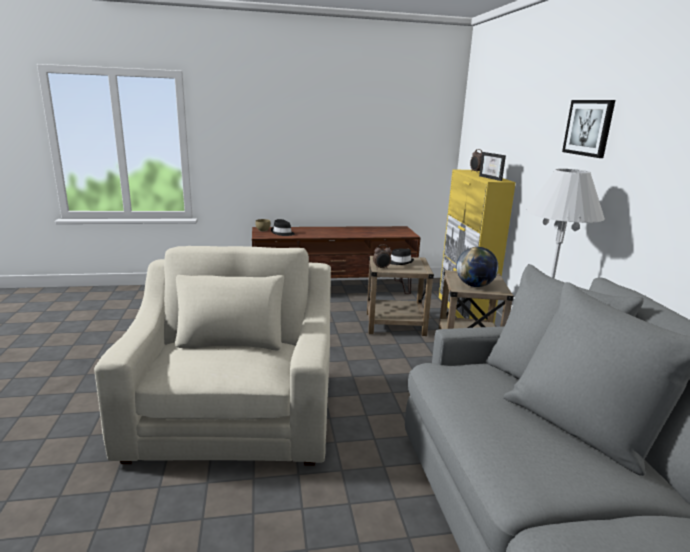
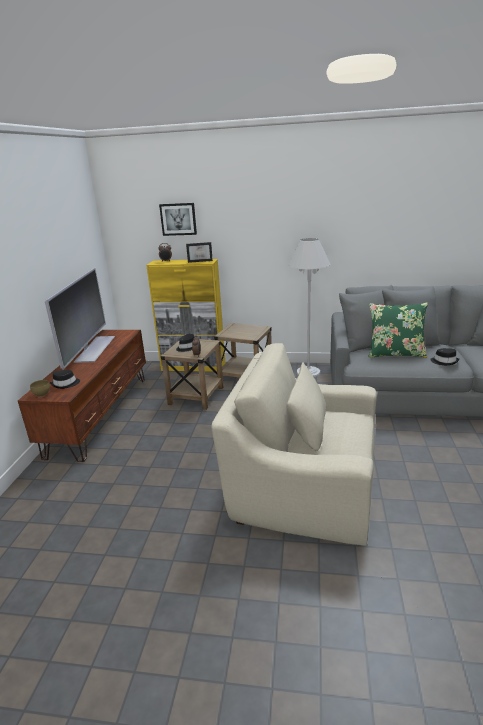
camera: 70 degrees left, 5 degrees up
globe [457,247,498,287] -> none
picture [562,100,615,158] -> picture moved to [159,203,197,236]
none -> television [45,268,115,370]
none -> green pillow [368,303,428,358]
none -> black hat [430,348,459,365]

